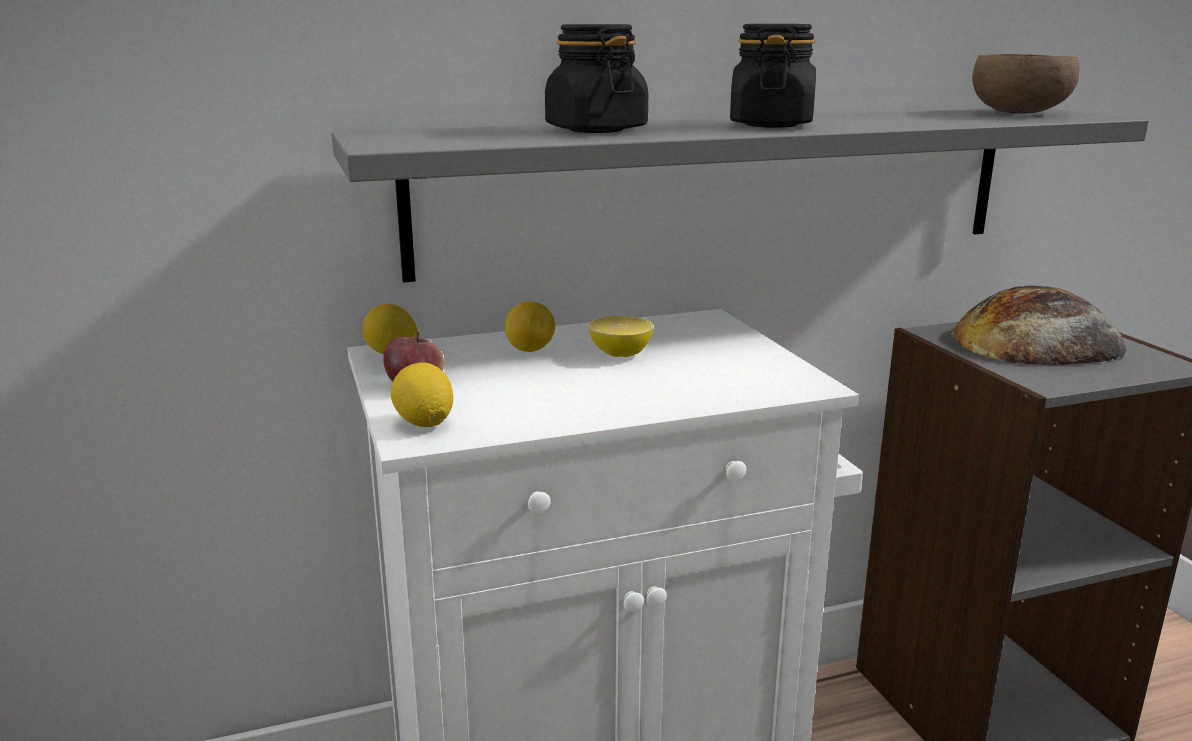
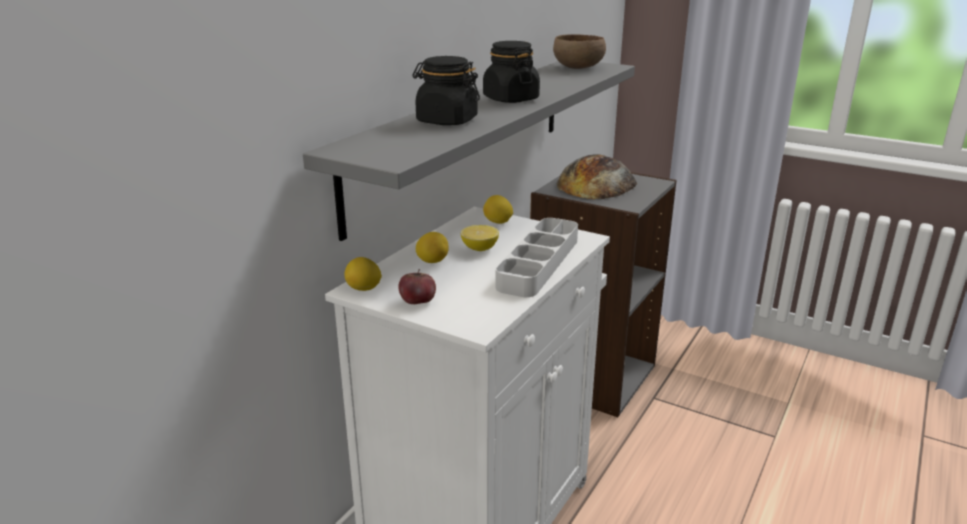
camera: 40 degrees left, 5 degrees up
lemon [391,362,453,427] -> lemon moved to [483,195,513,224]
none -> grey tray [495,218,578,297]

